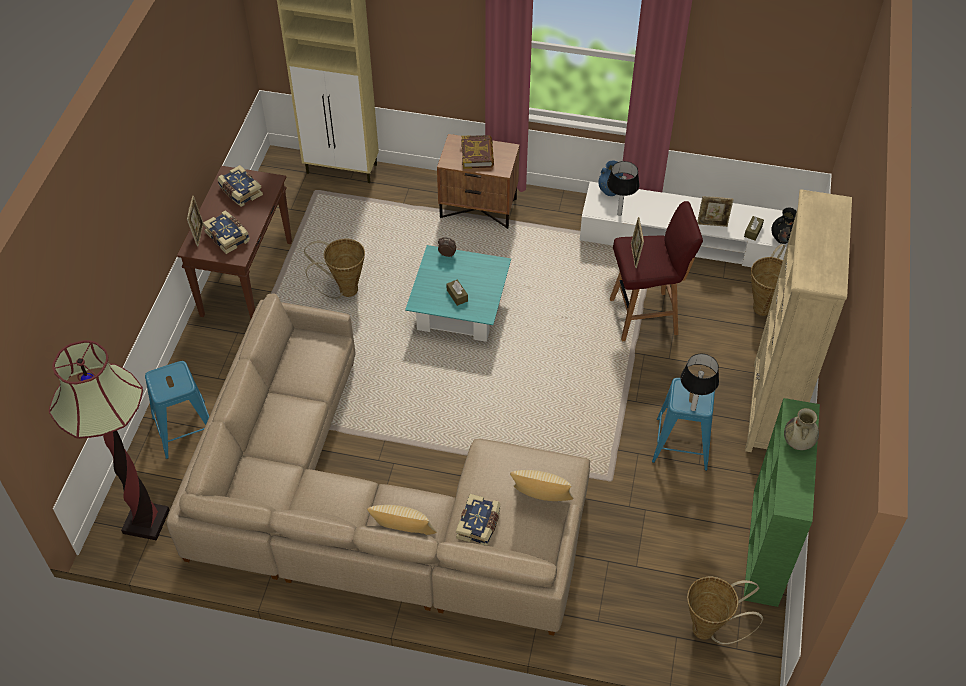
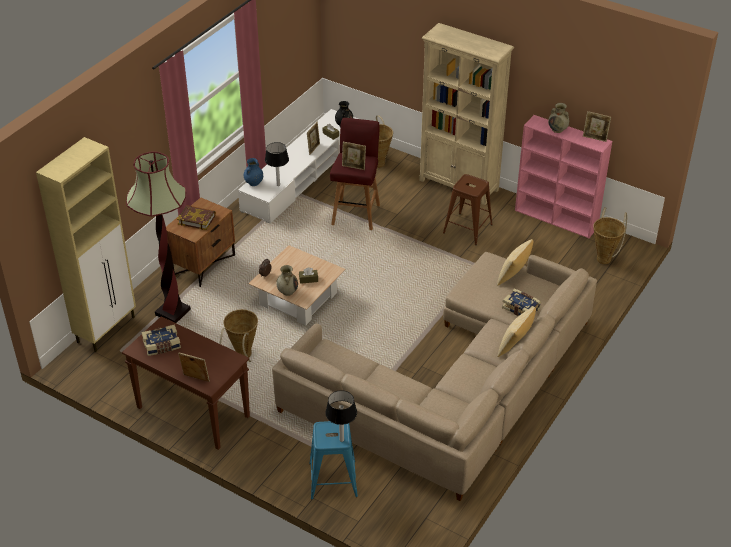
camera: 70 degrees left, 10 degrees down
floor lamp [49,340,170,541] -> floor lamp moved to [126,151,191,323]
book [203,211,250,254] -> none
turquoise coffee table [405,245,511,342] -> beige coffee table [249,245,346,326]
blue stool [652,378,715,471] -> brown stool [443,174,493,245]
table lamp [681,354,719,411] -> table lamp moved to [325,390,357,442]
green bookcase [744,398,820,607] -> pink bookcase [515,115,612,238]
none -> beige vase [276,265,298,296]
none -> picture frame [583,111,611,142]

